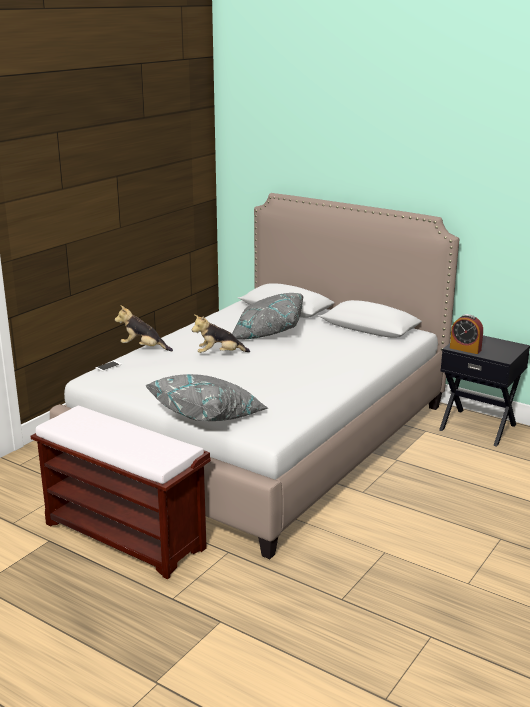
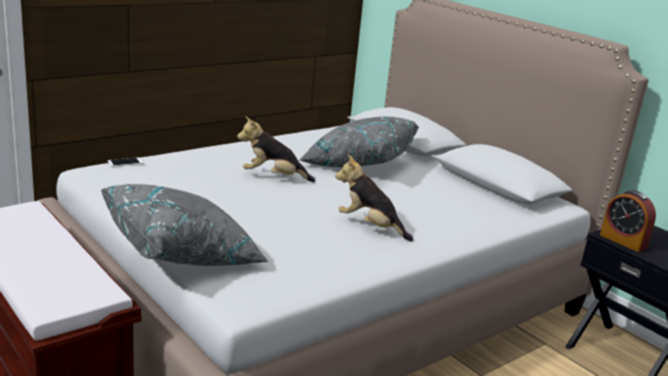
camera: 15 degrees right, 0 degrees up
plush toy [115,305,173,351] -> plush toy moved to [335,155,413,242]

